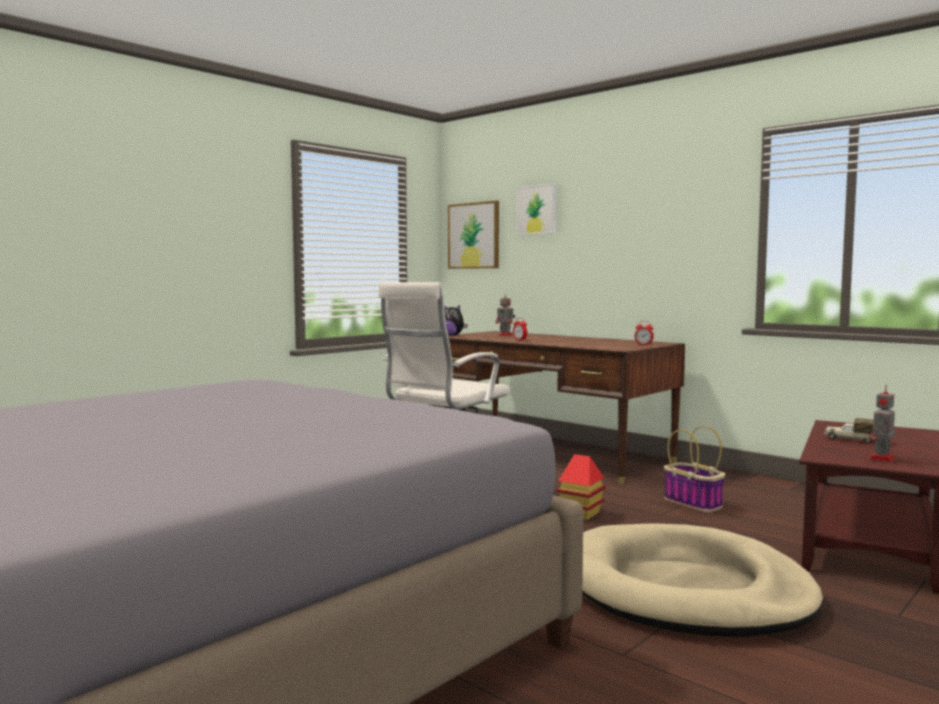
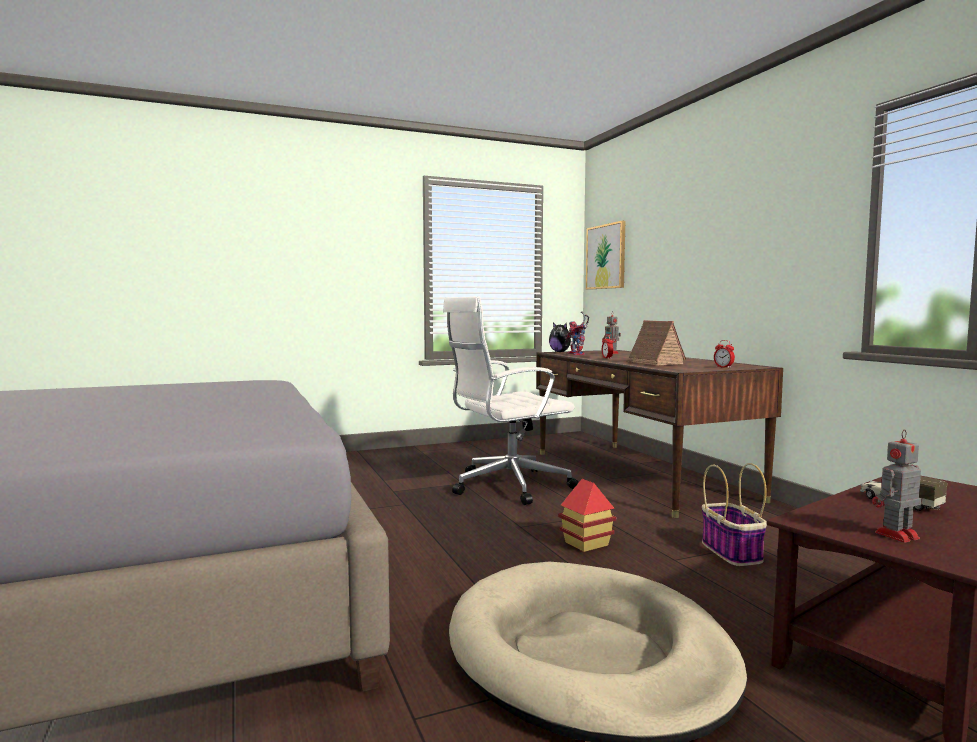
camera: 25 degrees right, 0 degrees up
picture [516,183,557,235] -> none
none -> toy robot [564,311,589,355]
none -> toy house [626,320,686,366]

